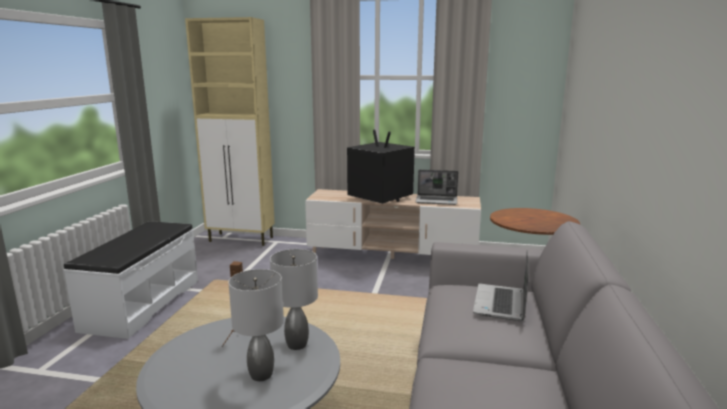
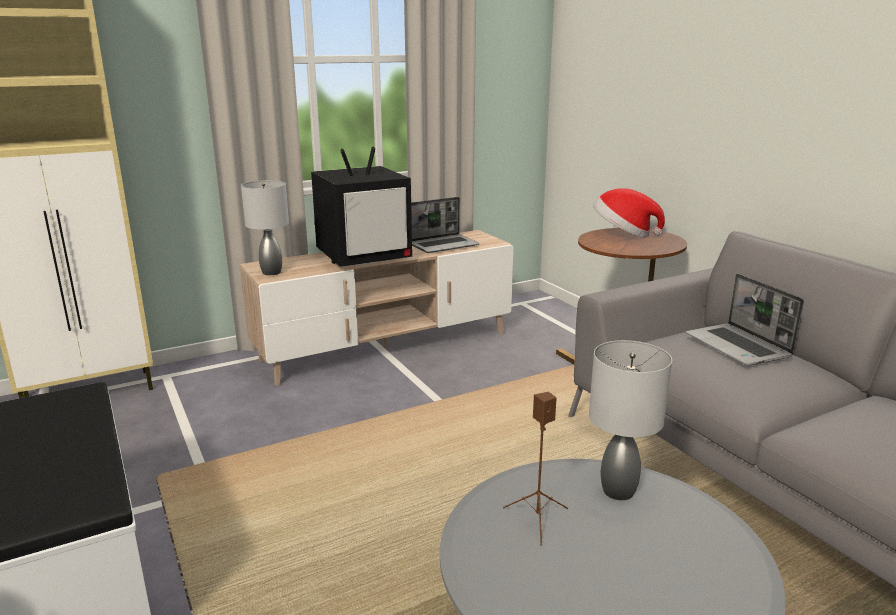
camera: 40 degrees left, 5 degrees up
grey table lamp [228,269,284,381] -> grey table lamp moved to [241,180,289,275]
television [347,130,415,204] -> television turned 150 degrees clockwise [311,147,412,267]
none -> hat [593,188,665,238]

